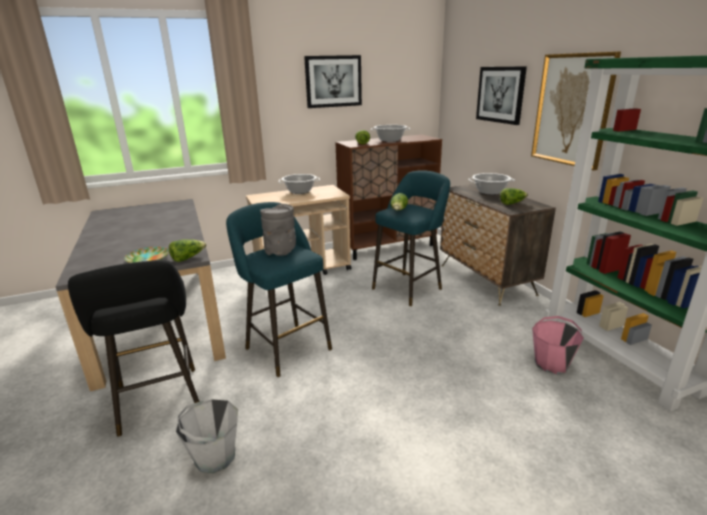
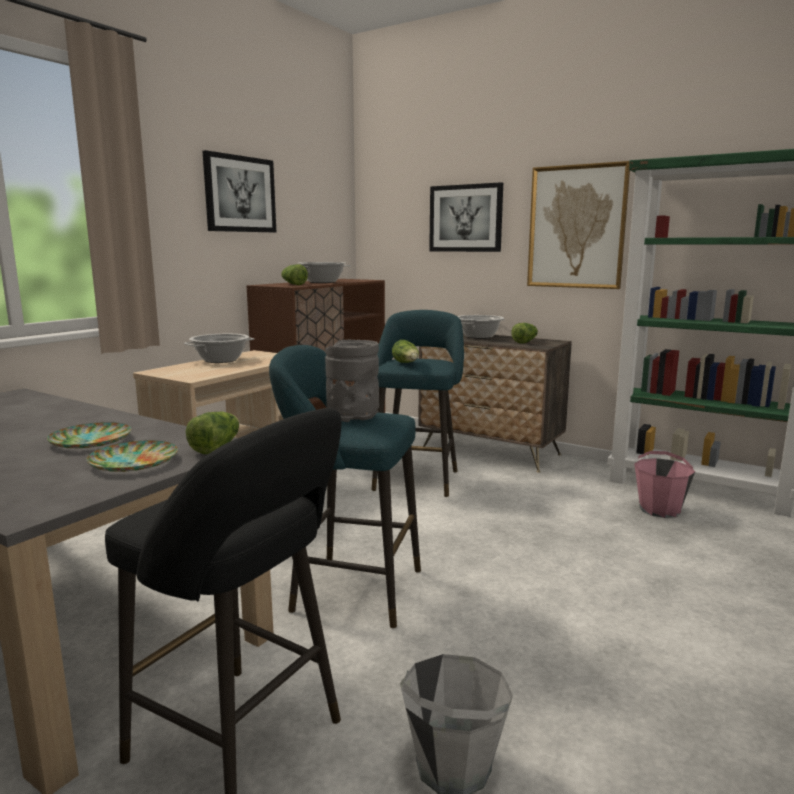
camera: 35 degrees left, 10 degrees down
none -> plate [47,422,131,448]

